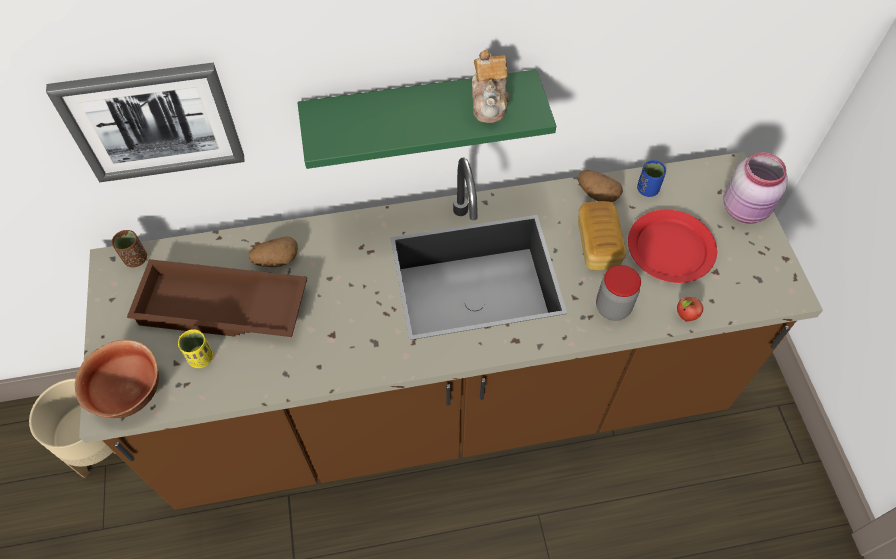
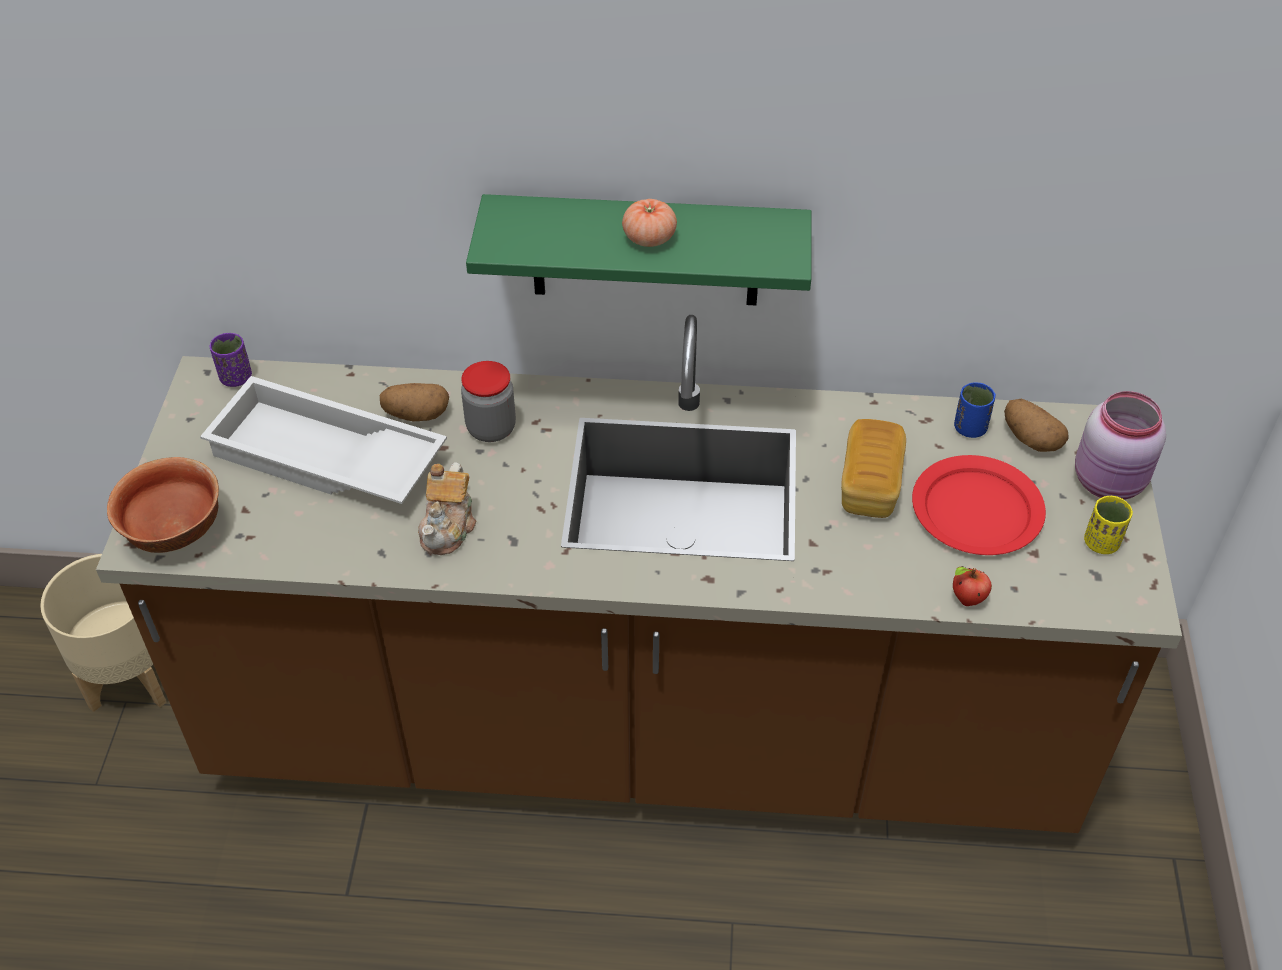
camera: 15 degrees right, 10 degrees down
picture [46,62,245,182] -> none
brown cup [112,230,147,267] -> purple cup [209,333,252,387]
brown tray [127,259,307,337] -> white tray [200,376,447,504]
yellow cup [178,329,213,368] -> yellow cup moved to [1084,495,1133,554]
teapot [472,50,509,123] -> teapot moved to [418,462,477,555]
potato [578,170,623,202] -> potato moved to [1004,399,1068,452]
jar [596,265,641,321] -> jar moved to [461,361,516,442]
none -> tomato [622,199,677,247]

